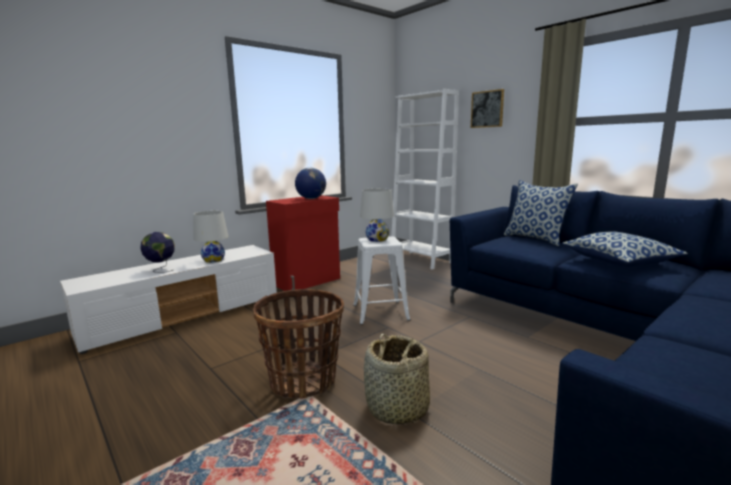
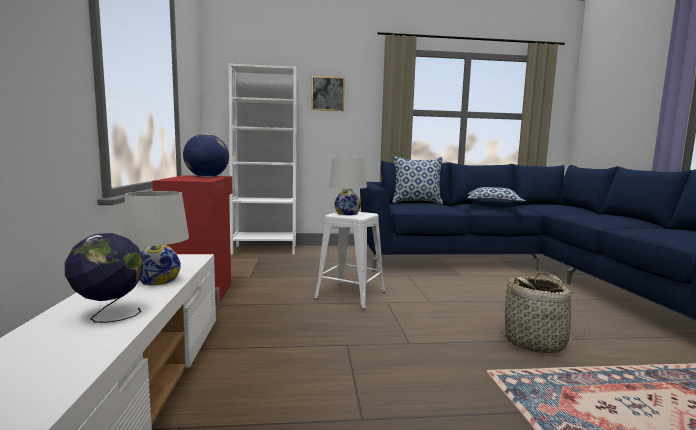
camera: 55 degrees left, 5 degrees down
basket [253,289,344,399] -> none

